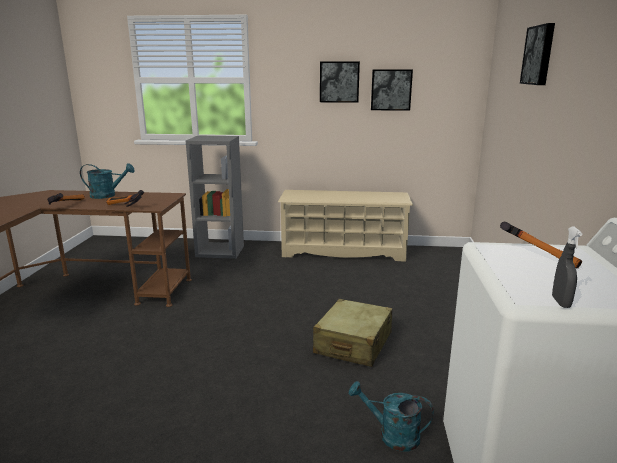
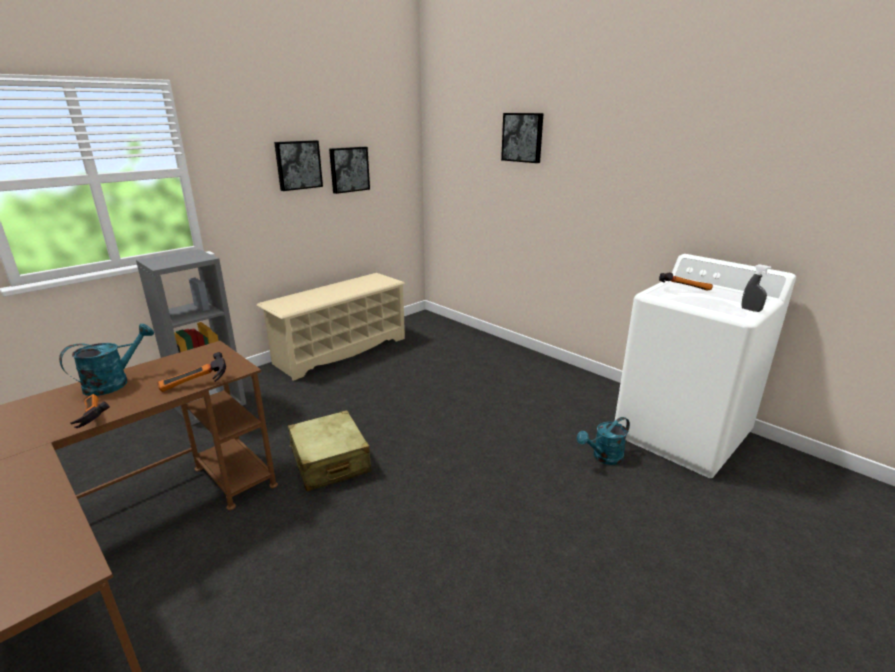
camera: 50 degrees left, 5 degrees up
beige suitcase [313,299,392,367] -> beige suitcase moved to [288,410,372,491]

